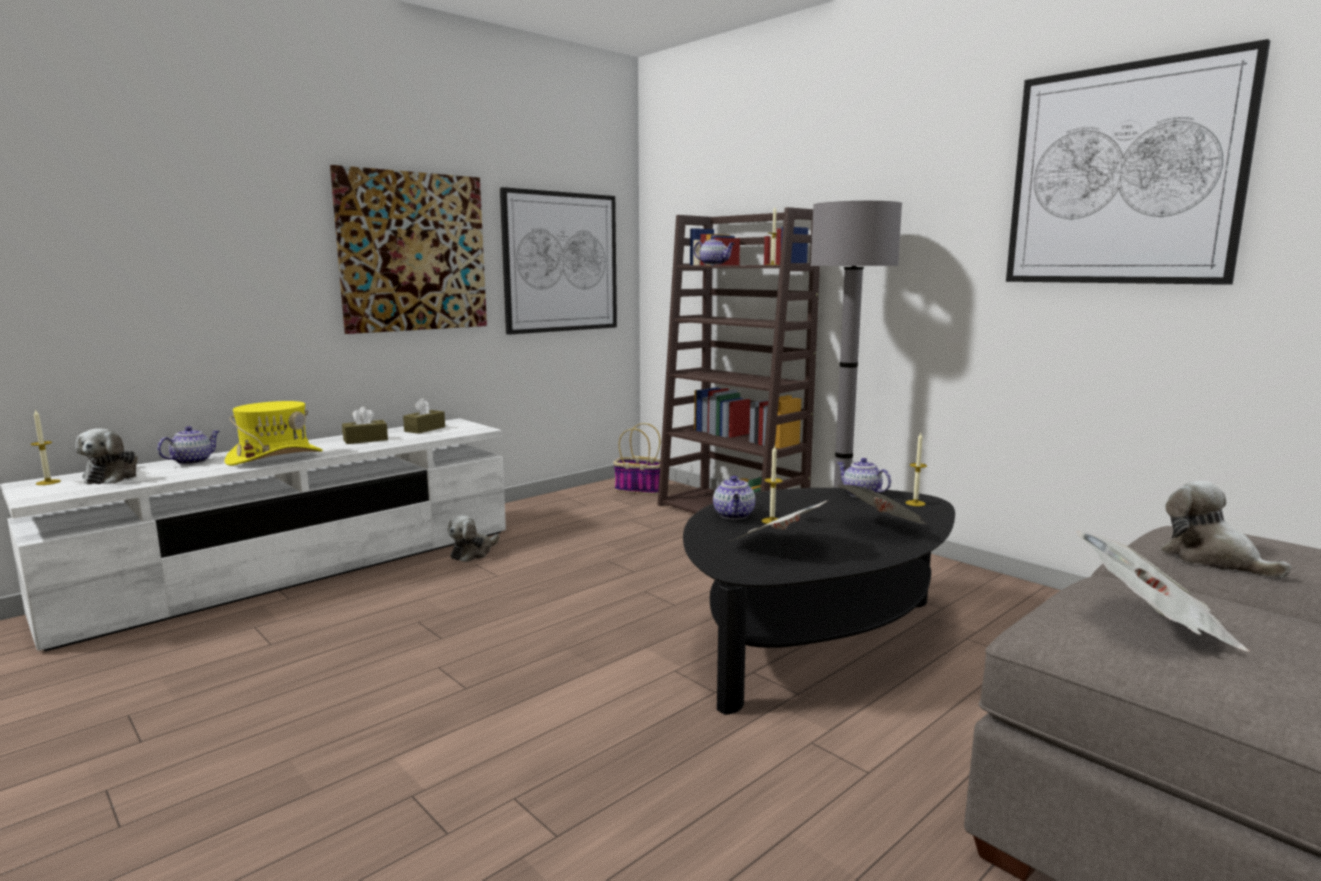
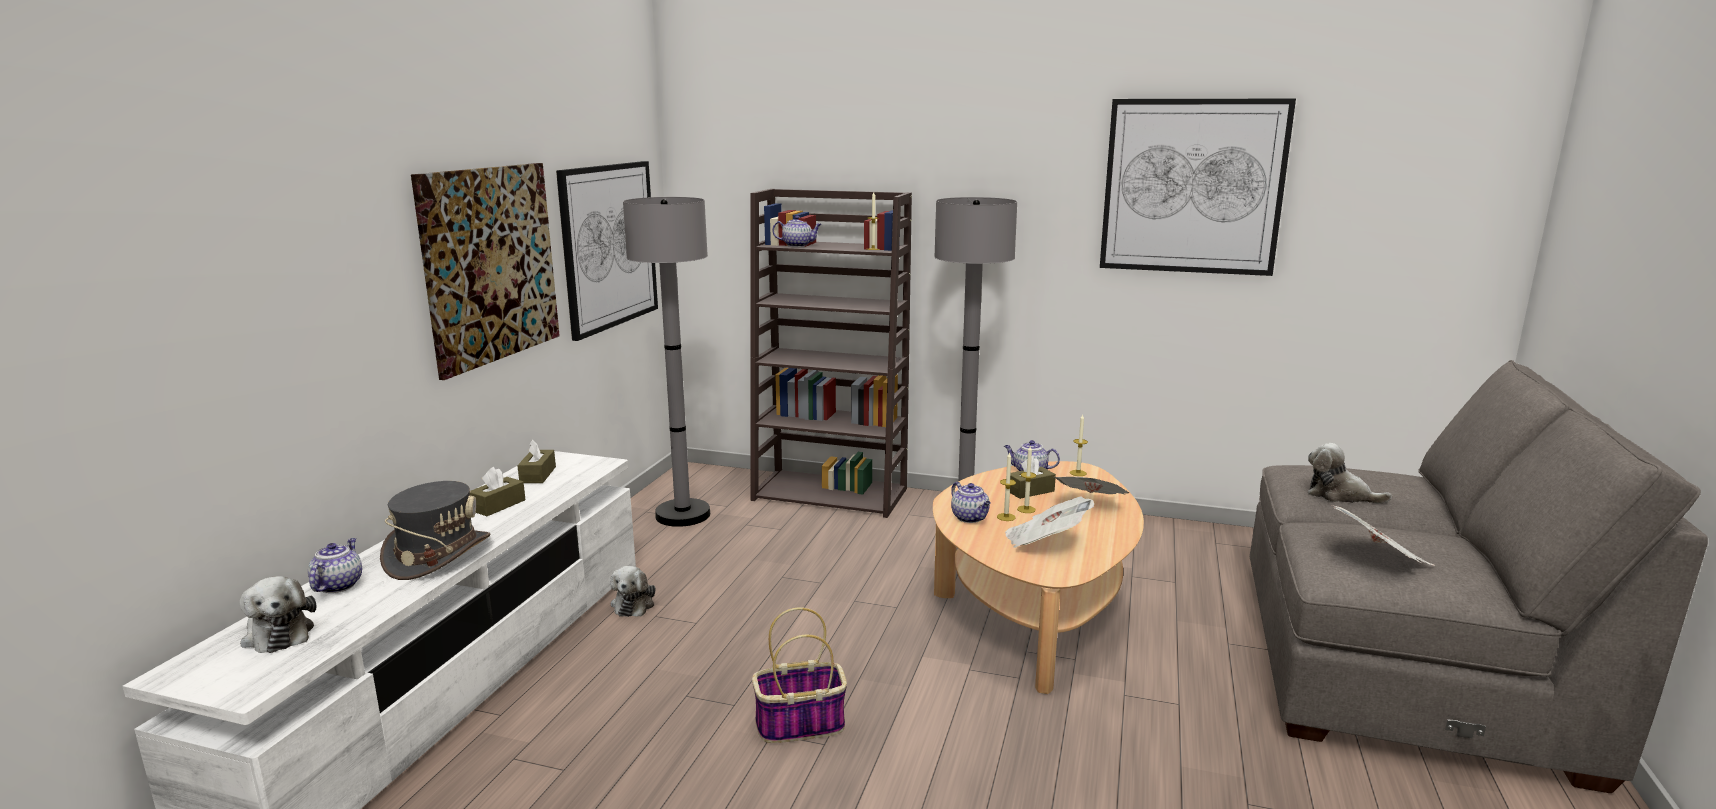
camera: 30 degrees left, 5 degrees up
candle [31,409,61,485] -> candle moved to [1017,446,1036,513]
yellow hat [225,401,323,466] -> grey hat [380,481,491,580]
basket [613,423,660,495] -> basket moved to [752,607,847,743]
black coffee table [683,488,955,715] -> beige coffee table [933,461,1144,694]
none -> grey floor lamp [623,197,710,527]
none -> brown tissue box [1010,456,1056,499]

